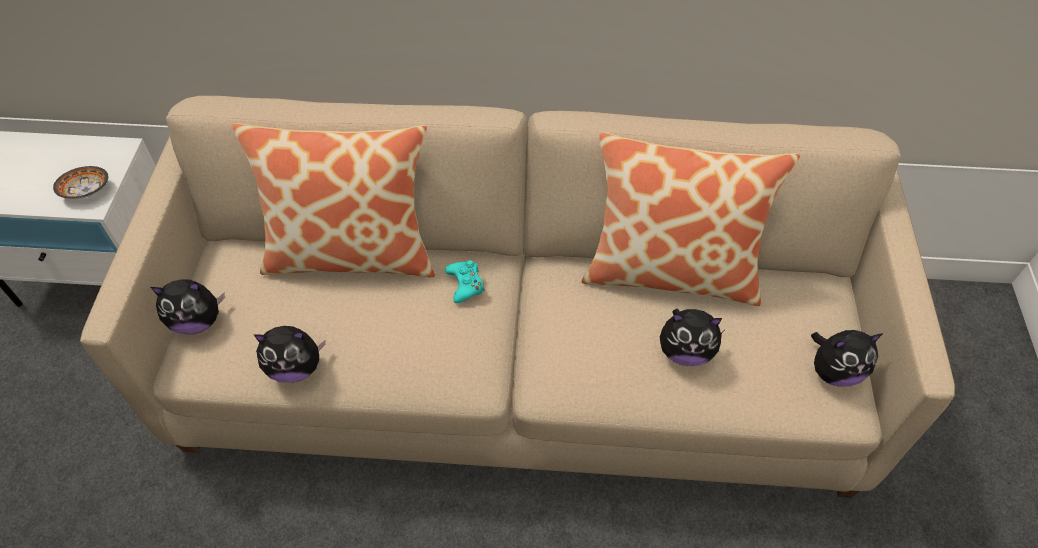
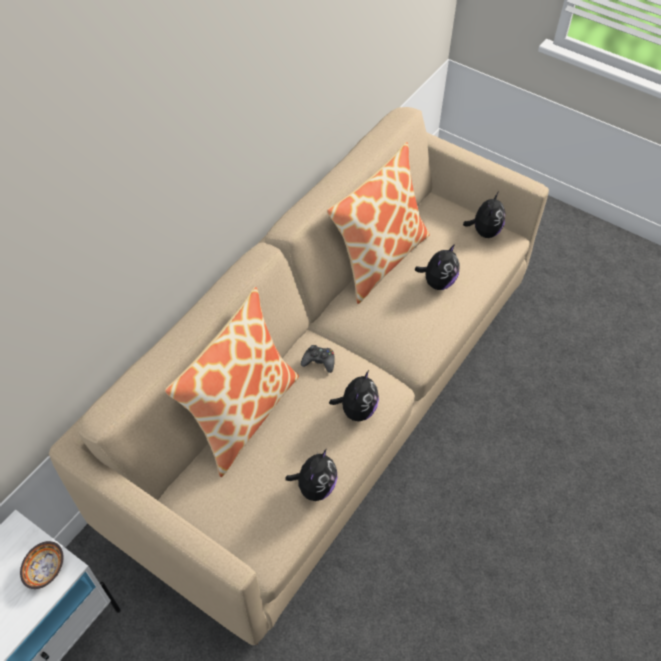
camera: 60 degrees left, 0 degrees up
plush toy [150,279,225,334] -> plush toy moved to [329,370,379,421]
turquoise game controller [445,260,485,303] -> black game controller [301,345,335,373]

